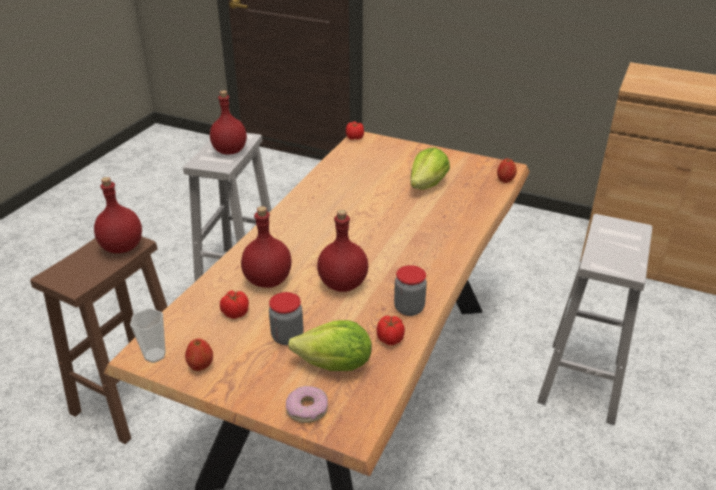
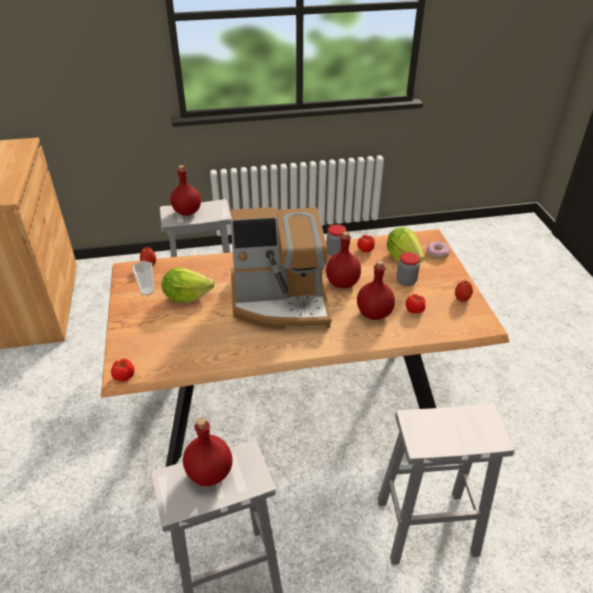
camera: 125 degrees left, 5 degrees up
brown stool [30,236,167,444] -> white stool [377,403,515,565]
red bottle [94,177,142,253] -> red bottle moved to [170,165,201,216]
cup [130,308,165,363] -> cup moved to [133,261,154,295]
none -> coffee machine [231,207,332,329]

